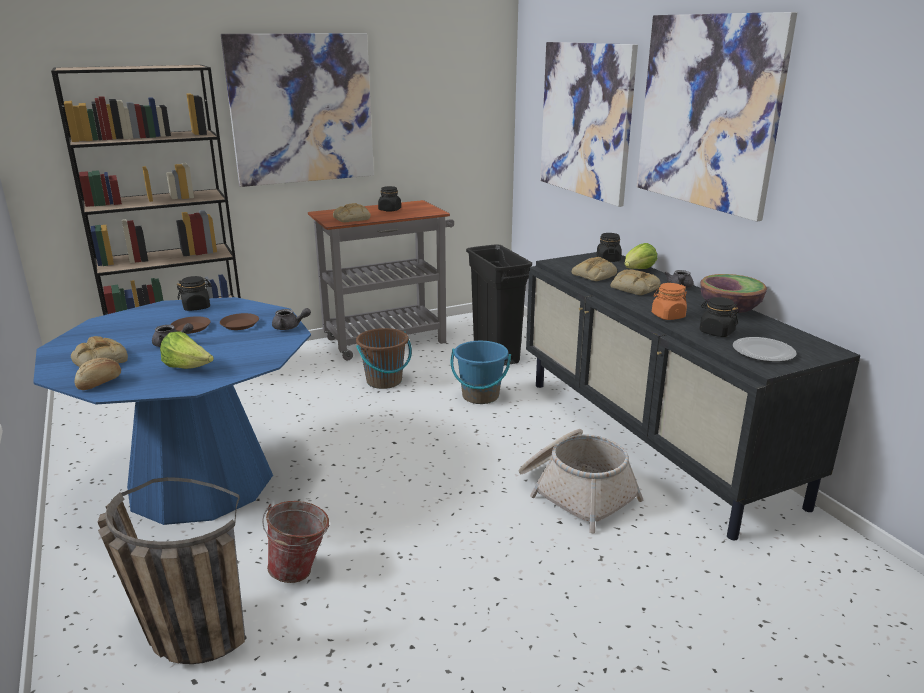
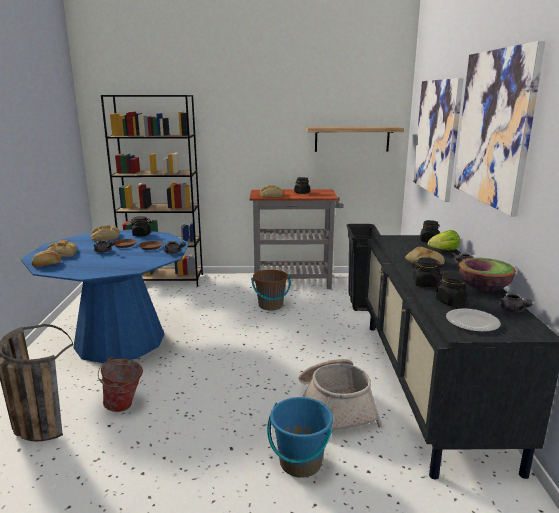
camera: 25 degrees right, 5 degrees down
lettuce [160,331,214,369] -> none
picture [221,33,374,187] -> none
blue bucket [450,341,511,404] -> blue bucket moved to [267,397,333,478]
bread [572,257,617,281] -> bread moved to [91,226,120,241]
orange jar [652,283,687,320] -> black jar [412,257,441,287]
none -> shelf [306,127,404,152]
none -> grey teapot [499,293,533,312]

